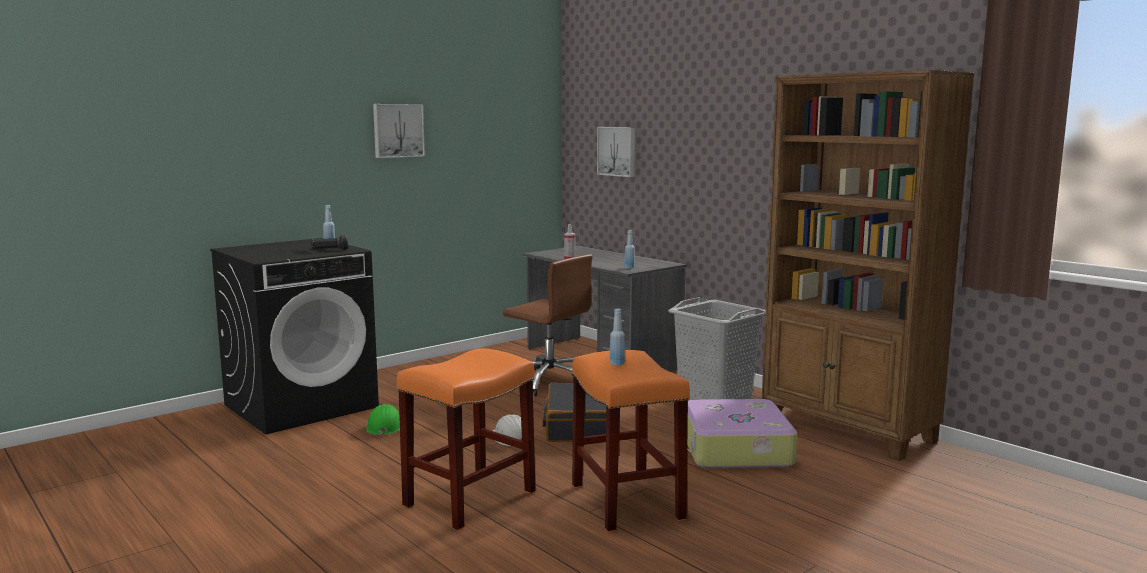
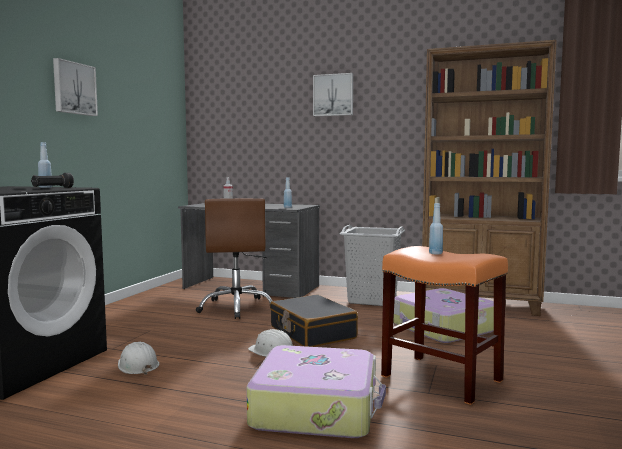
camera: 30 degrees left, 5 degrees down
green hard hat [366,404,400,437] -> white hard hat [118,342,160,375]
orange stool [397,349,536,530] -> suitcase [246,345,386,438]
brown office chair [503,254,593,396] -> brown office chair turned 75 degrees clockwise [196,198,272,319]
picture [597,127,635,177] -> picture moved to [313,73,353,116]

